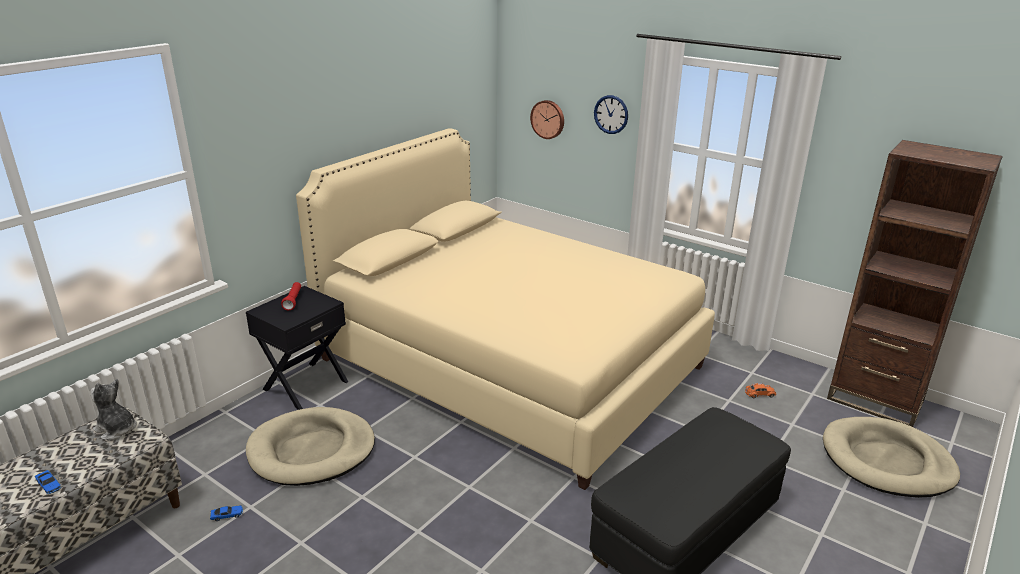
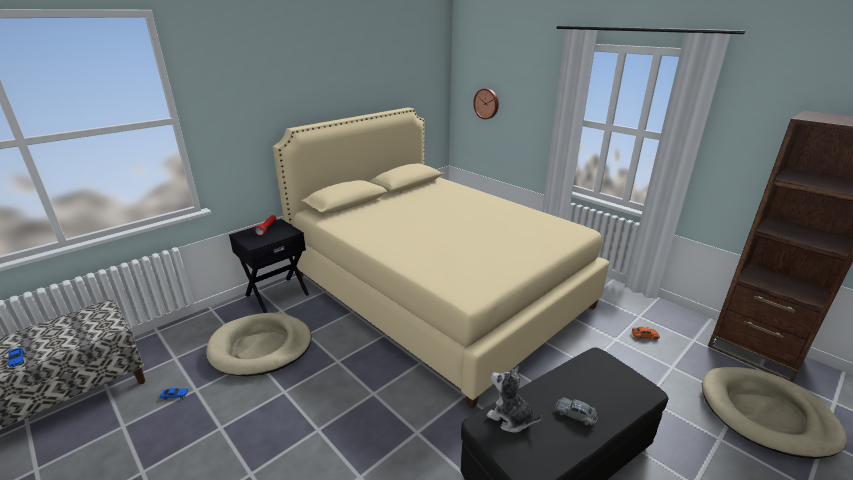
camera: 10 degrees right, 0 degrees up
plush toy [90,379,137,440] -> plush toy moved to [487,366,542,433]
wall clock [594,95,628,134] -> none
none -> grey toy car [555,397,597,426]

